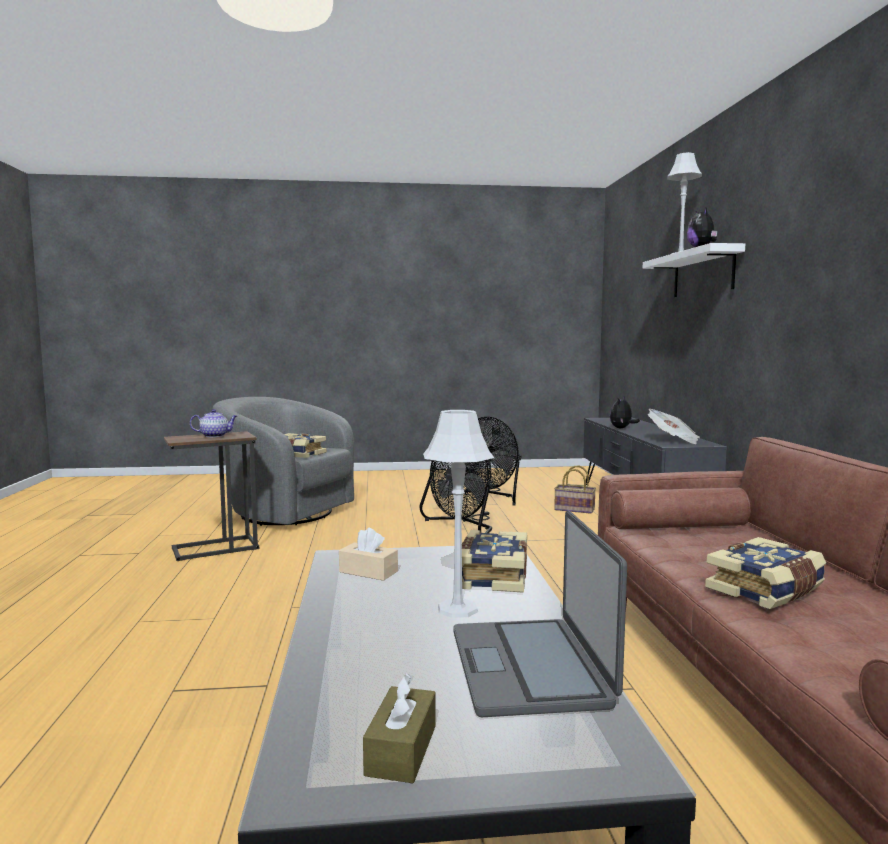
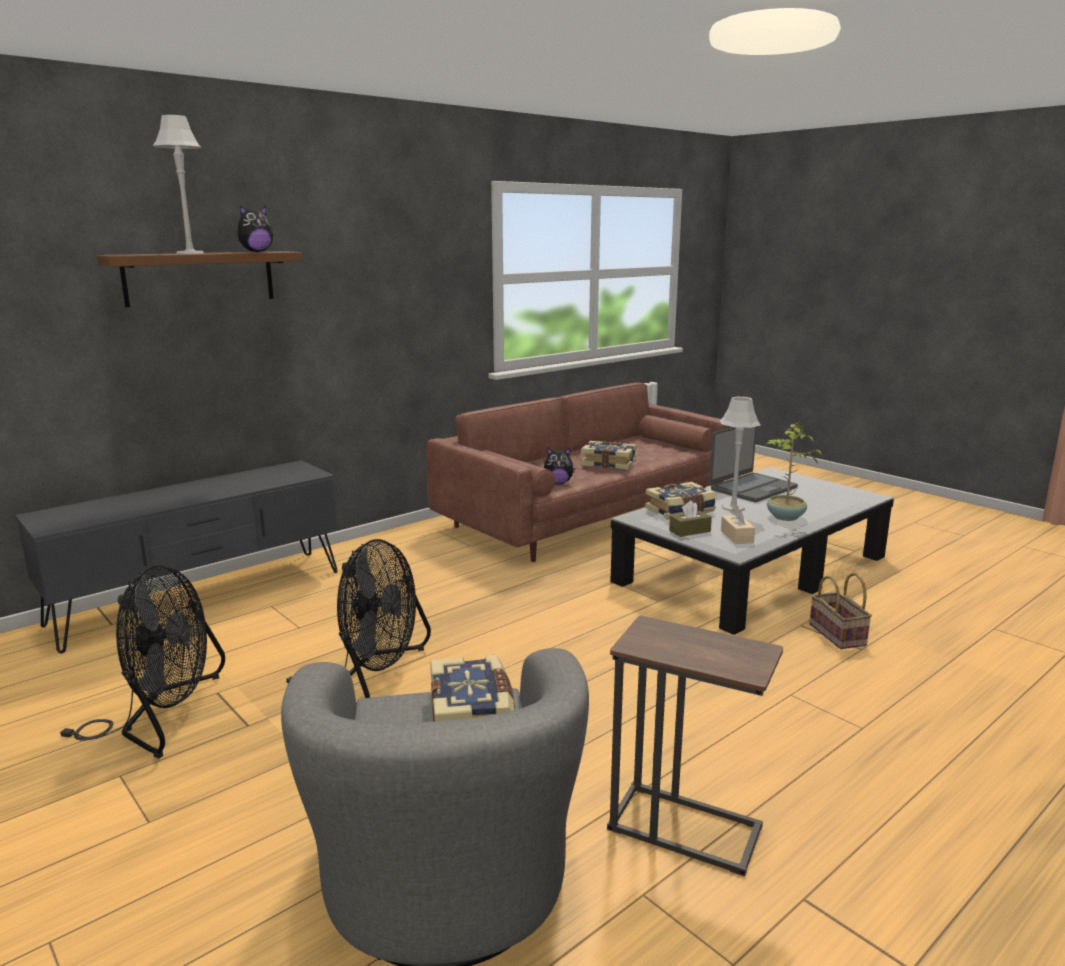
camera: 125 degrees left, 10 degrees up
teapot [190,409,237,437] -> none
brown tissue box [363,673,436,783] -> brown tissue box moved to [669,501,712,537]
basket [554,465,596,514] -> basket moved to [809,573,872,649]
plush toy [610,397,640,428] -> plush toy moved to [544,448,575,484]
white shelf [643,243,745,297] -> brown shelf [97,251,303,307]
newspaper [648,409,700,444] -> none
none -> potted plant [767,423,822,521]

